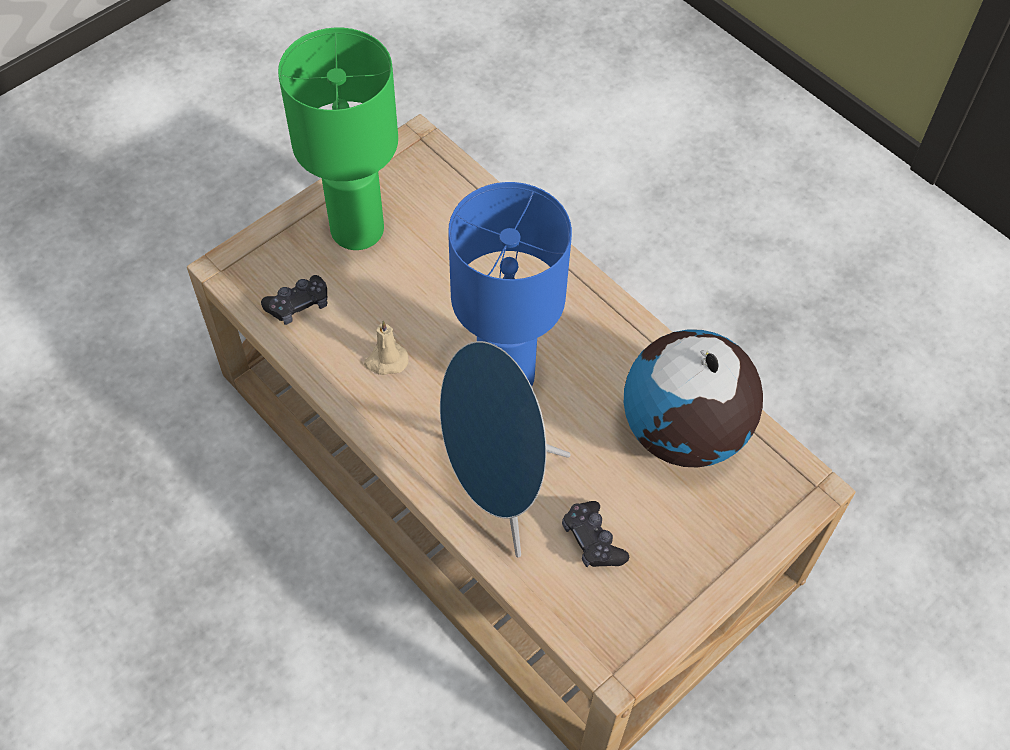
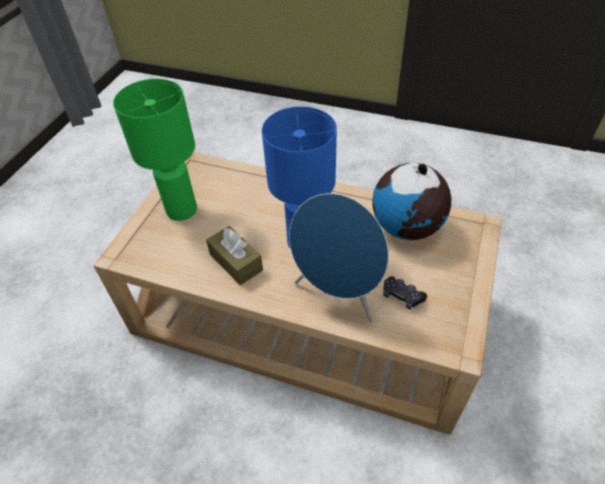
camera: 25 degrees left, 10 degrees down
black game controller [261,275,327,325] -> none
beige candle [364,321,408,375] -> brown tissue box [206,226,263,285]

